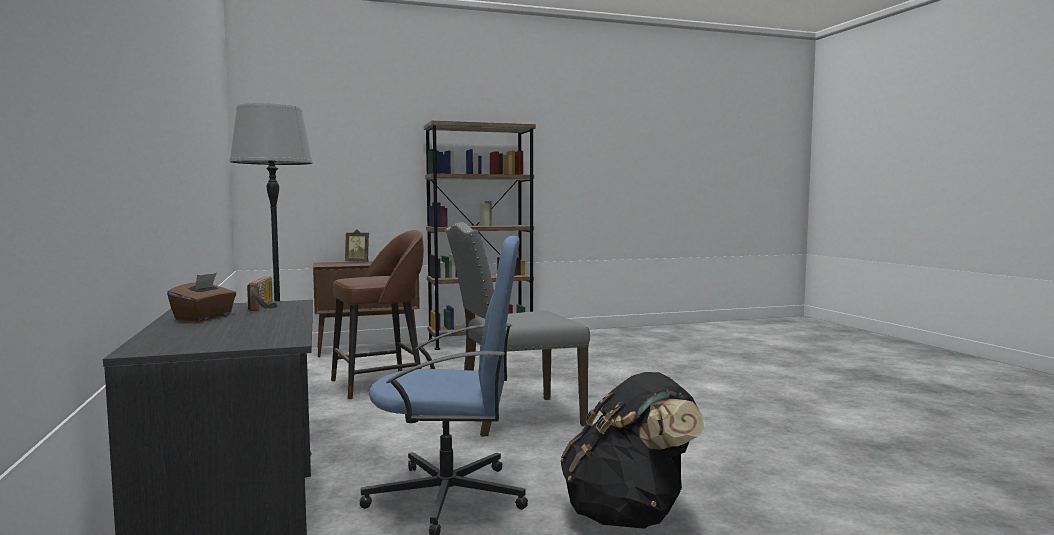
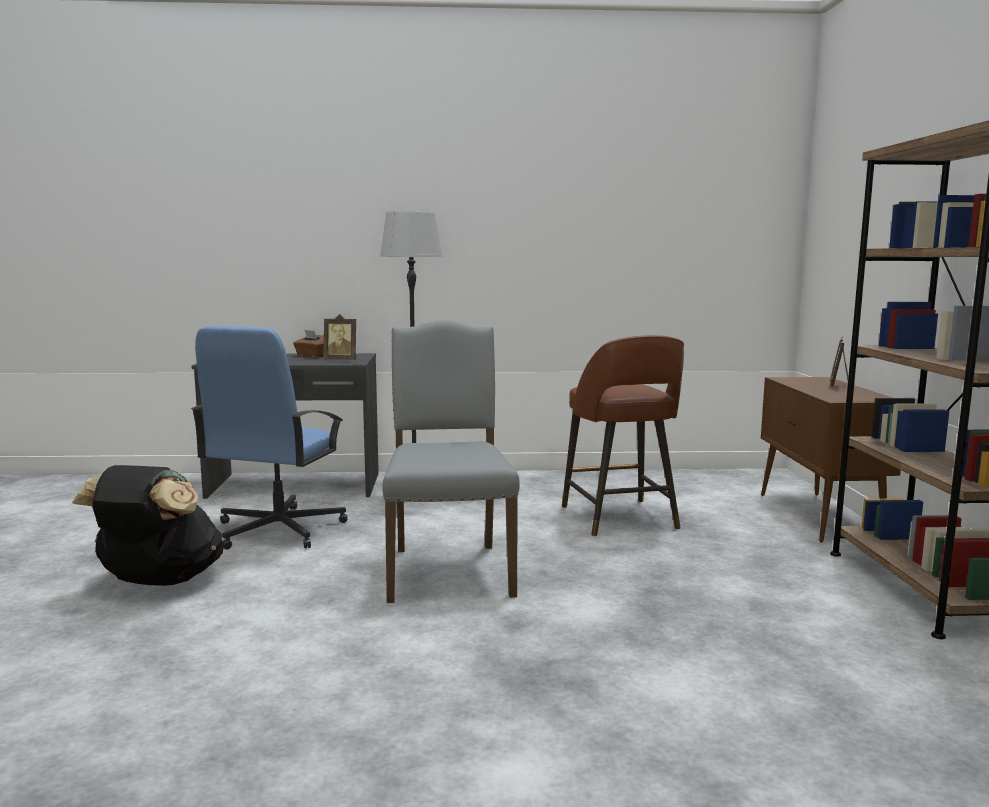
camera: 105 degrees right, 5 degrees up
radio [247,277,278,311] -> picture frame [323,314,356,360]

